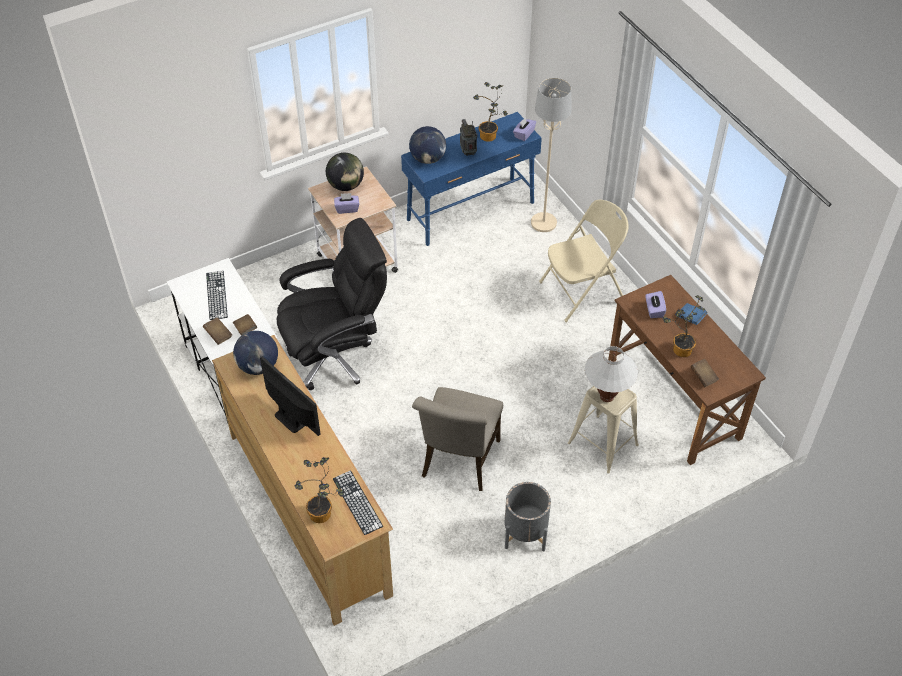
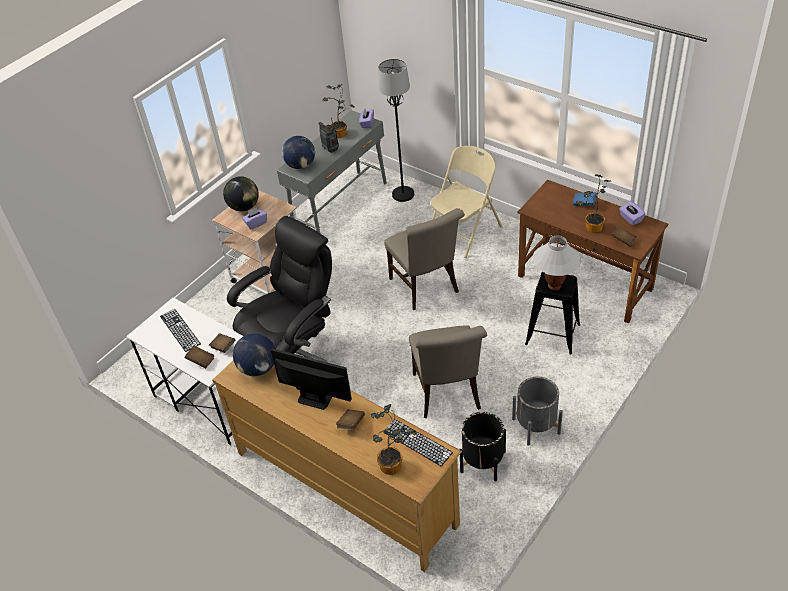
camera: 20 degrees left, 5 degrees down
blue console table [401,112,542,246] -> grey console table [277,110,387,233]
beige floor lamp [531,78,571,232] -> black floor lamp [378,59,414,202]
beige stool [568,386,639,474] -> black stool [525,272,580,355]
purple tissue box [645,291,666,318] -> purple tissue box moved to [619,201,645,225]
none -> brown book [336,409,365,430]
none -> beige chair [384,208,465,310]
none -> black planter [460,412,506,481]

